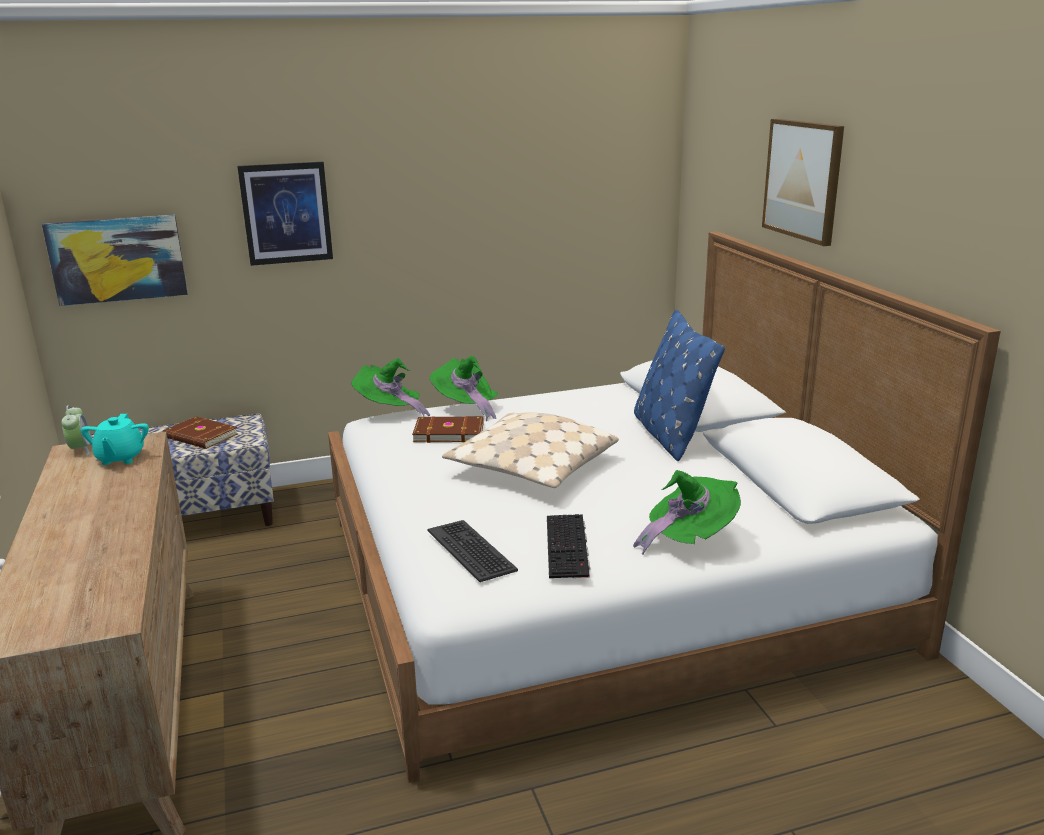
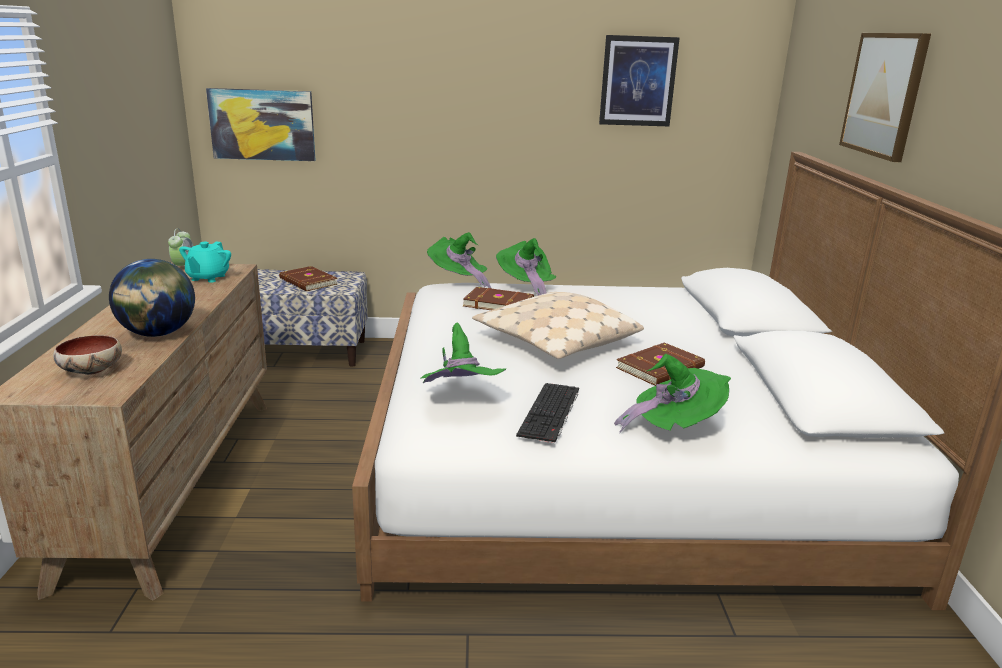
camera: 15 degrees right, 0 degrees up
picture [237,162,333,266] -> picture moved to [599,35,680,126]
keyboard [428,520,518,582] -> green hat [420,322,506,383]
blue pillow [634,309,725,461] -> none
none -> bowl [53,335,122,375]
none -> globe [109,259,195,337]
none -> brown book [616,342,705,386]

